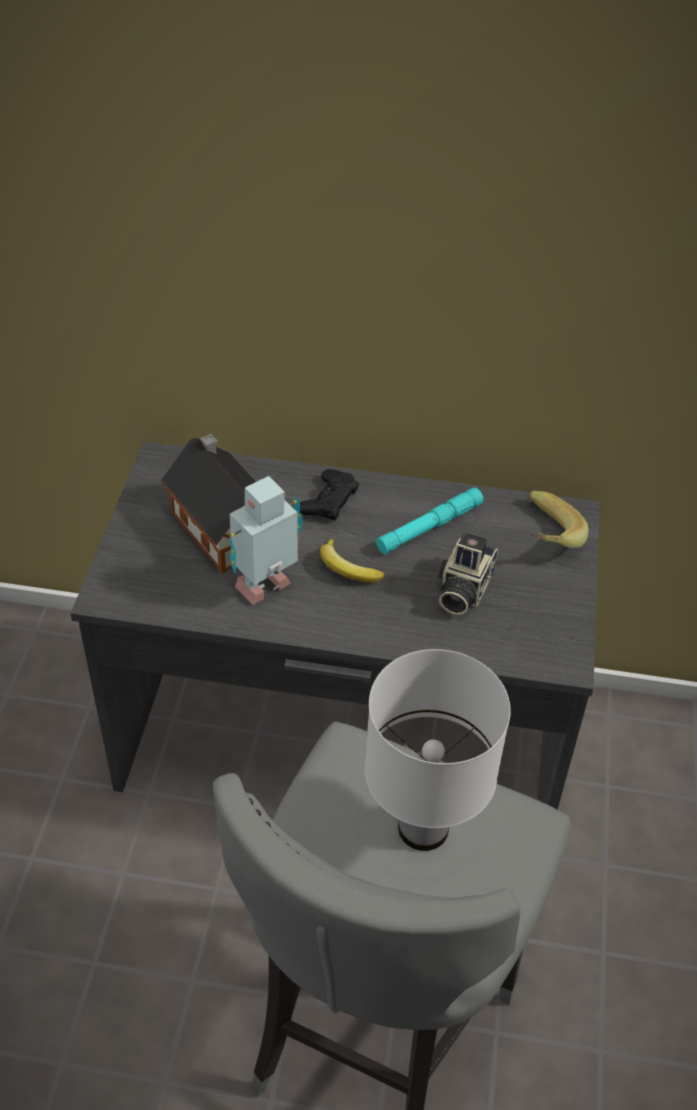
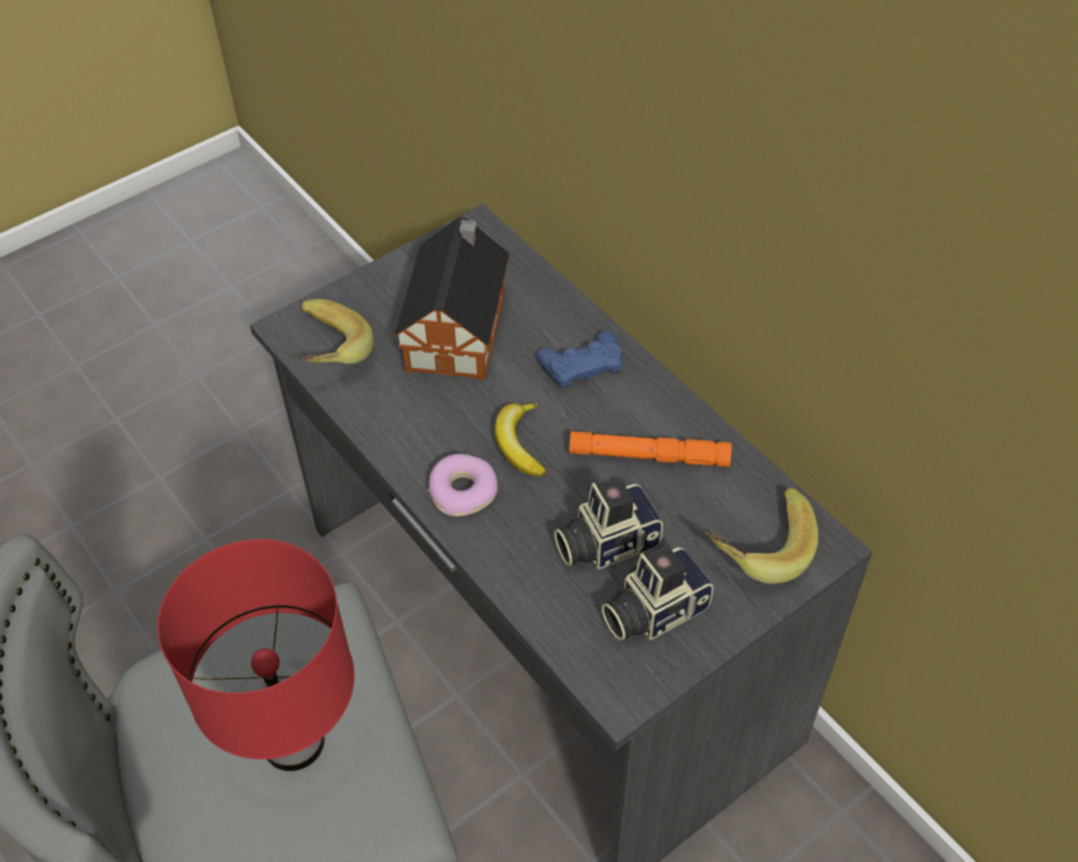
camera: 45 degrees right, 5 degrees up
toy robot [229,476,303,605] -> none
black game controller [300,469,359,520] -> blue game controller [537,331,623,388]
white table lamp [365,649,511,851] -> red table lamp [157,539,354,771]
turquoise flashlight [376,487,484,554] -> orange flashlight [569,431,732,467]
none -> banana [296,299,374,364]
none -> donut [428,454,497,517]
none -> camera [601,545,714,641]

